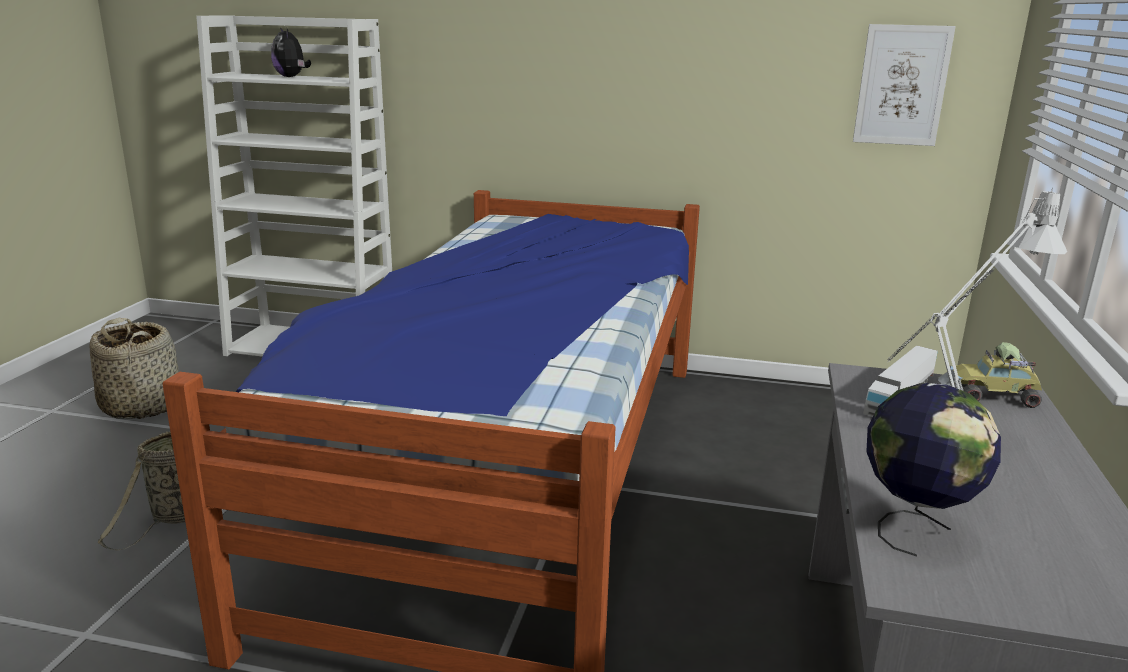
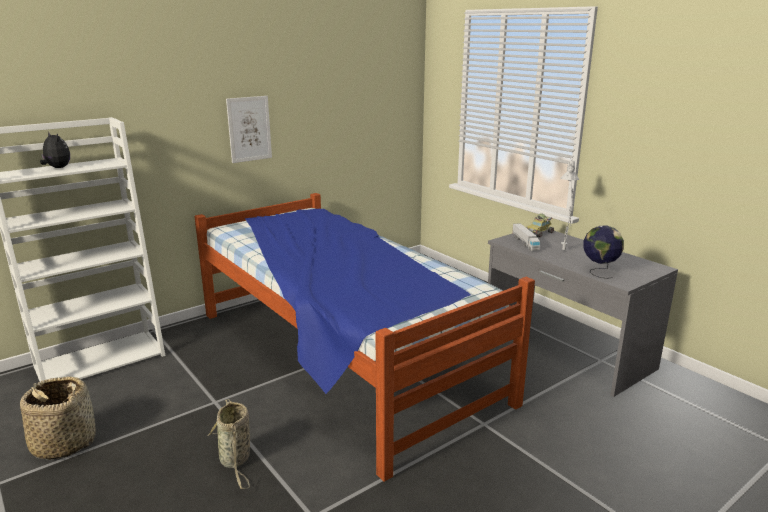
camera: 50 degrees left, 0 degrees up
plush toy [271,27,311,77] -> plush toy turned 150 degrees counterclockwise [40,132,70,168]
picture [853,24,956,146] -> picture moved to [226,96,272,163]

